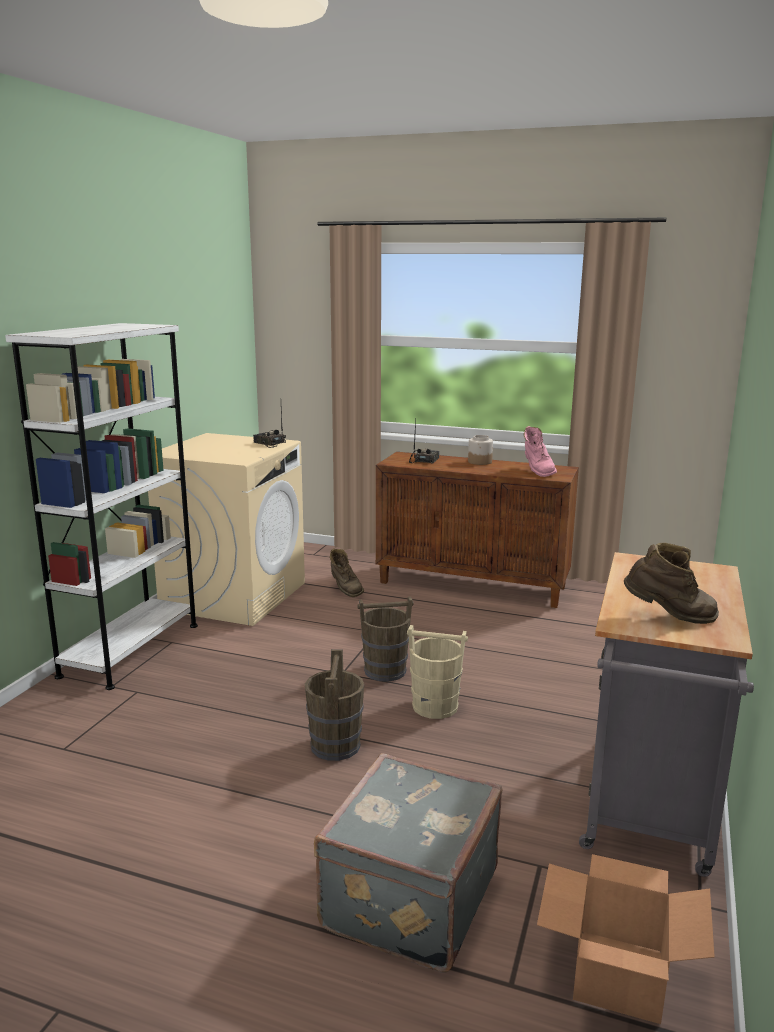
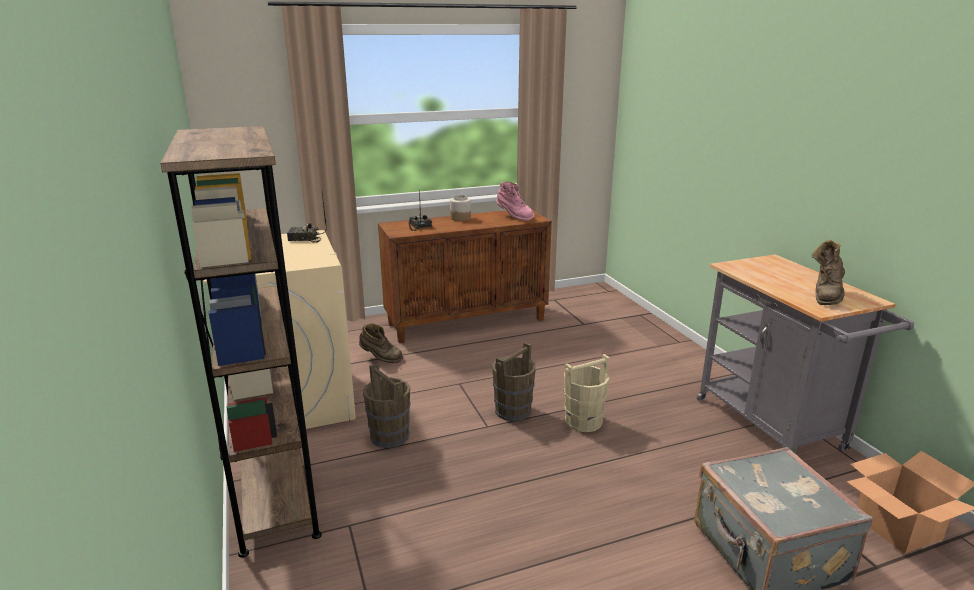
camera: 40 degrees left, 5 degrees up
white bookcase [5,323,198,690] -> brown bookcase [160,126,322,558]
brown bucket [305,649,364,761] -> brown bucket moved to [363,363,410,448]
brown boot [624,542,719,624] -> brown boot turned 150 degrees clockwise [812,240,845,305]

